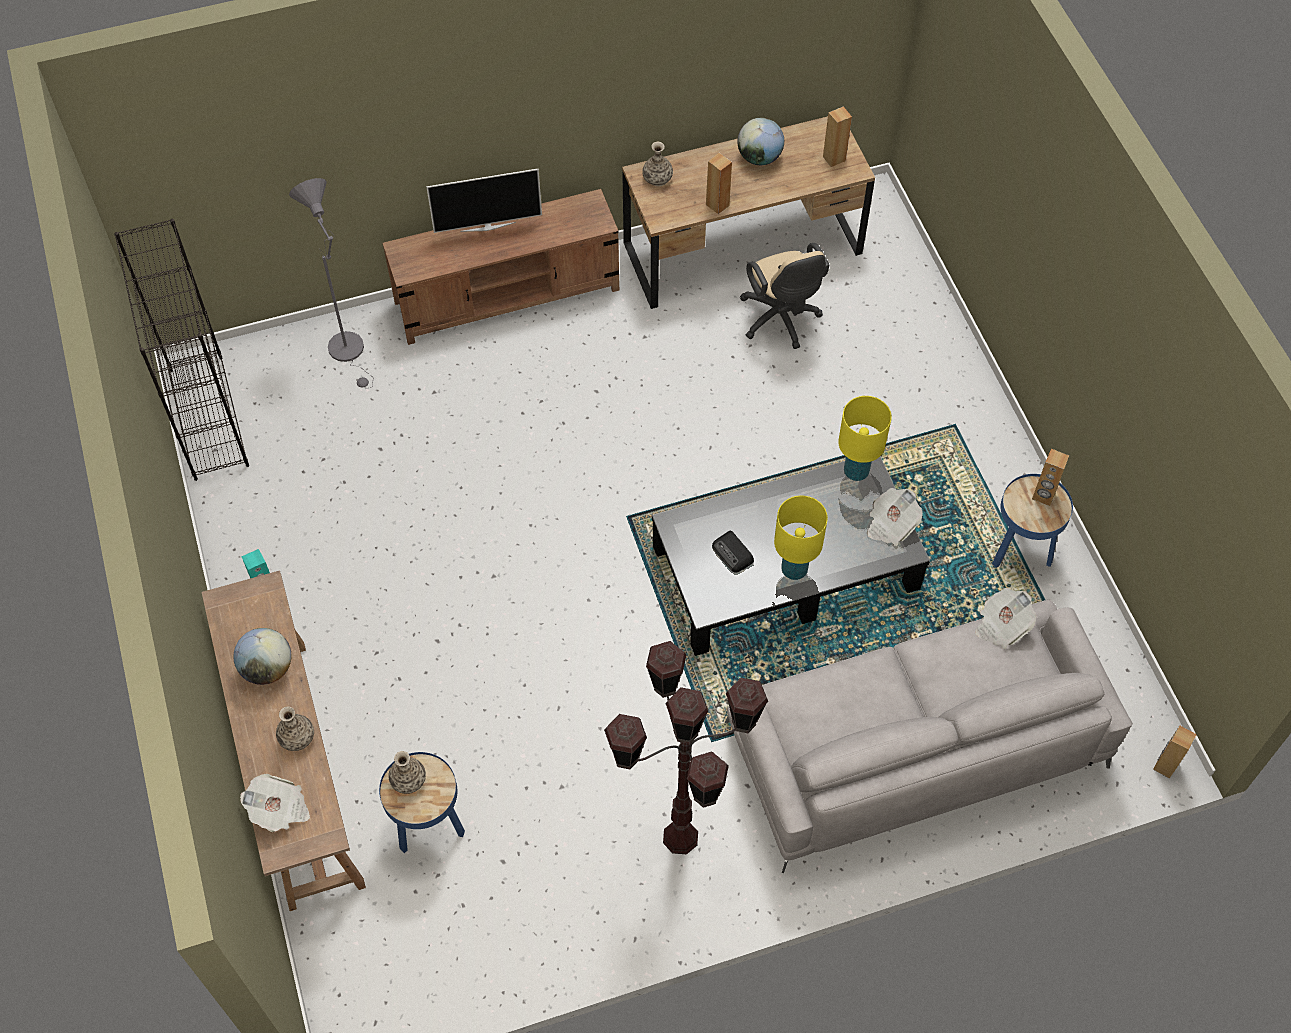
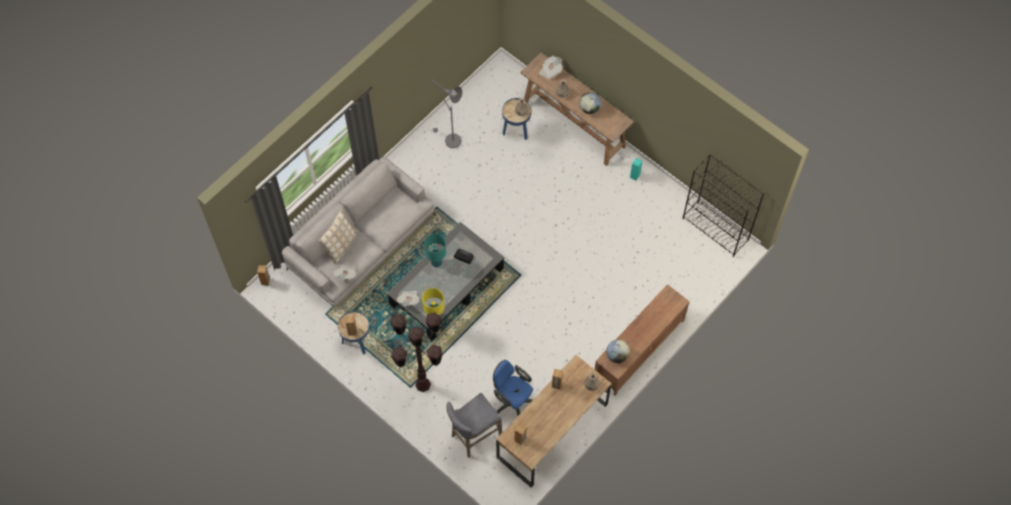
camera: 150 degrees right, 5 degrees up
grey floor lamp [289,178,373,389] -> grey floor lamp moved to [430,80,462,148]
television [426,169,542,233] -> none
brown floor lamp [604,641,768,854] -> brown floor lamp moved to [390,312,443,392]
globe [738,118,784,165] -> globe moved to [606,340,630,363]
beige office chair [740,243,829,349] -> blue office chair [493,360,533,415]
yellow table lamp [774,495,828,580] -> turquoise table lamp [424,233,446,267]
none -> beige pillow [319,209,357,265]
none -> grey stool [446,393,502,458]

